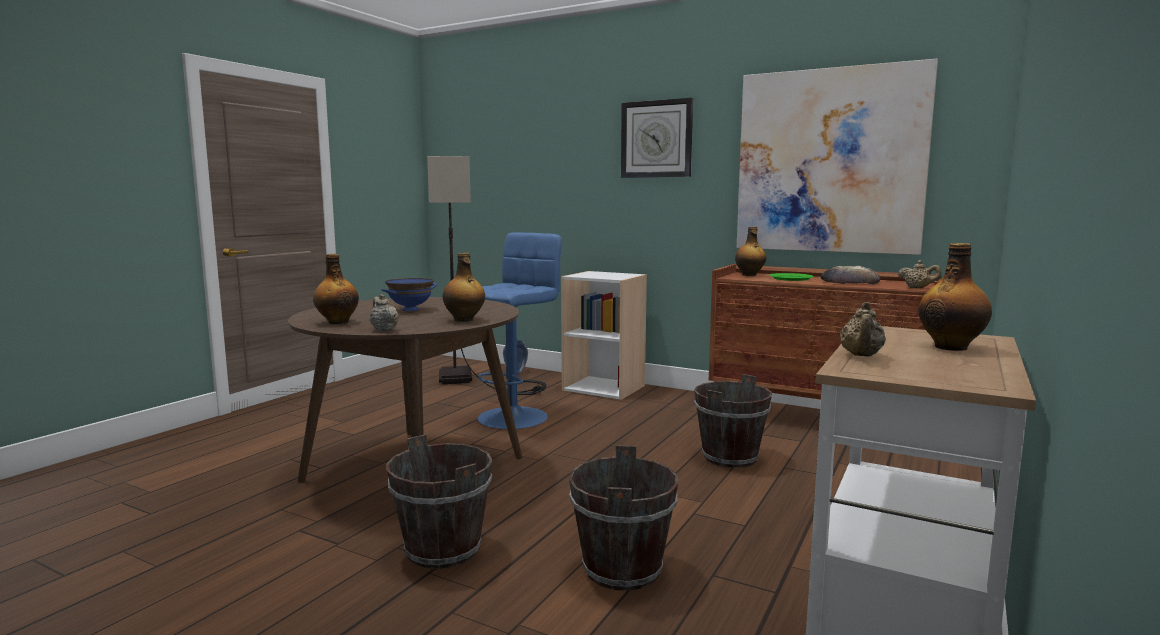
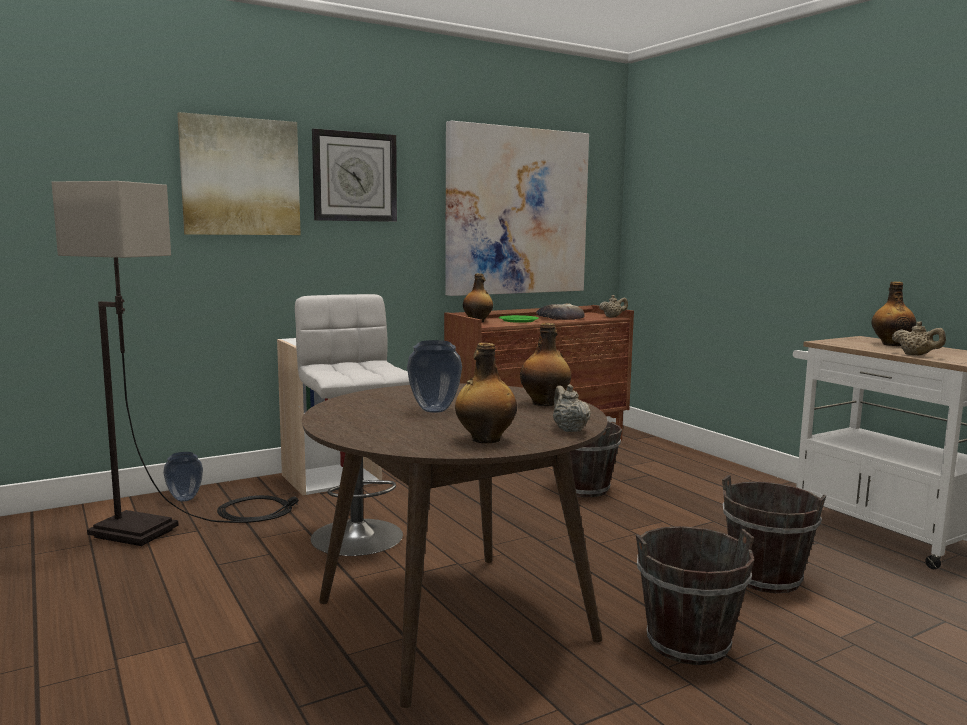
camera: 60 degrees left, 0 degrees up
beige teapot [370,294,399,331] -> beige teapot turned 75 degrees clockwise [553,384,591,432]
blue bowl [381,278,437,311] -> vase [407,340,462,413]
blue stool [478,232,562,429] -> white stool [295,294,410,556]
none -> picture [177,112,301,235]

